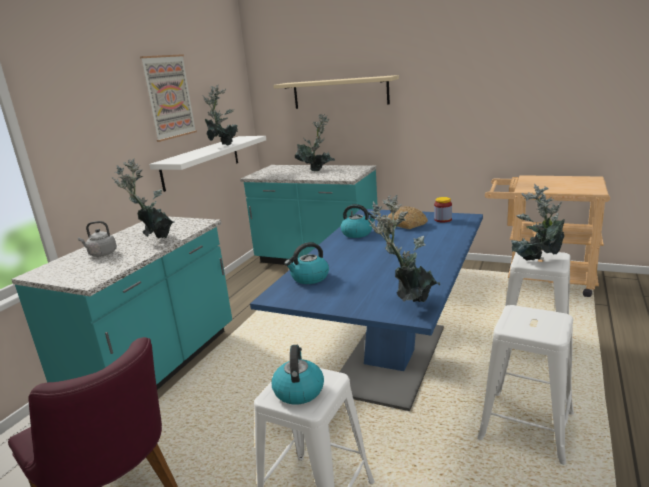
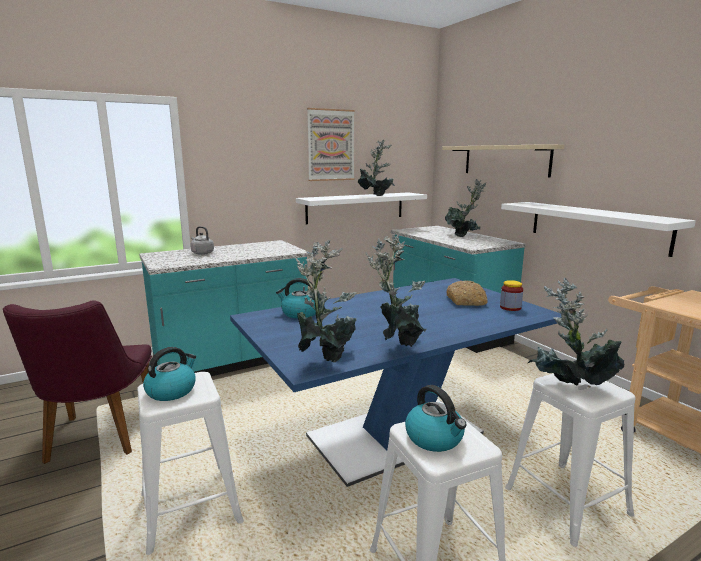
camera: 35 degrees right, 5 degrees down
potted plant [112,159,175,239] -> potted plant moved to [366,234,426,347]
kettle [341,204,376,238] -> kettle moved to [405,385,467,452]
none -> white shelf [501,202,696,257]

